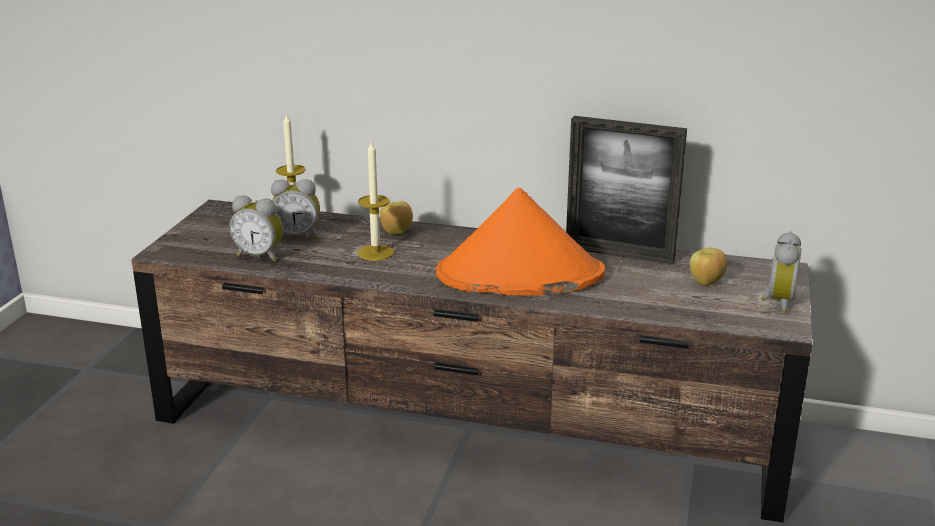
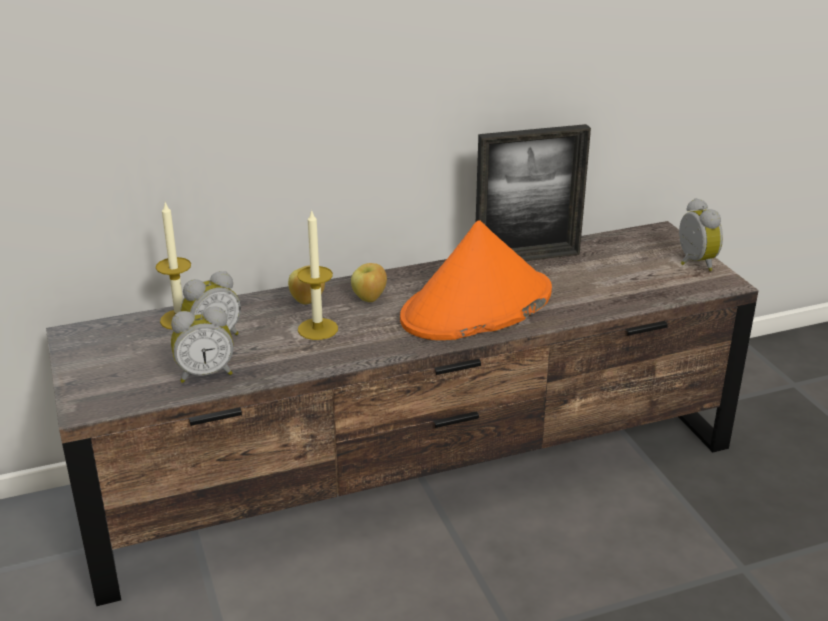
camera: 35 degrees left, 5 degrees up
apple [690,248,727,286] -> apple moved to [351,263,387,302]

